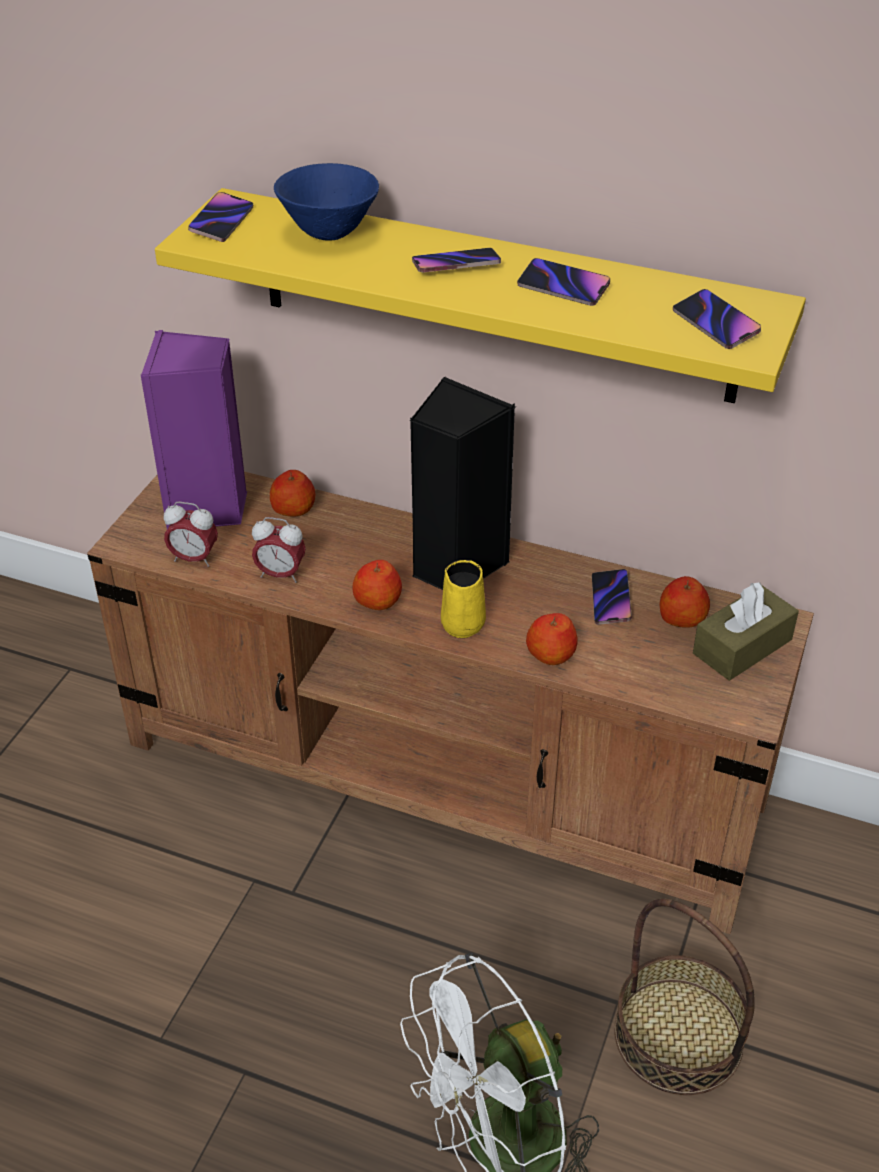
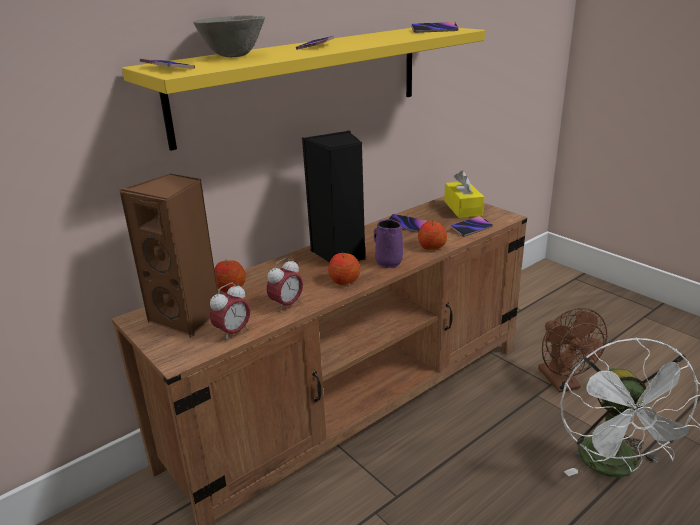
camera: 60 degrees left, 15 degrees down
purple speaker [141,330,247,529] -> brown speaker [119,173,218,337]
blue bowl [274,163,379,241] -> grey bowl [193,15,265,57]
yellow mug [441,560,486,638] -> purple mug [374,219,403,268]
phone [517,258,610,306] -> phone moved to [451,216,493,237]
basket [614,899,755,1095] -> brown fan [538,308,607,393]
apple [659,576,710,628] -> none
brown tissue box [693,582,799,681] -> yellow tissue box [444,170,484,218]

